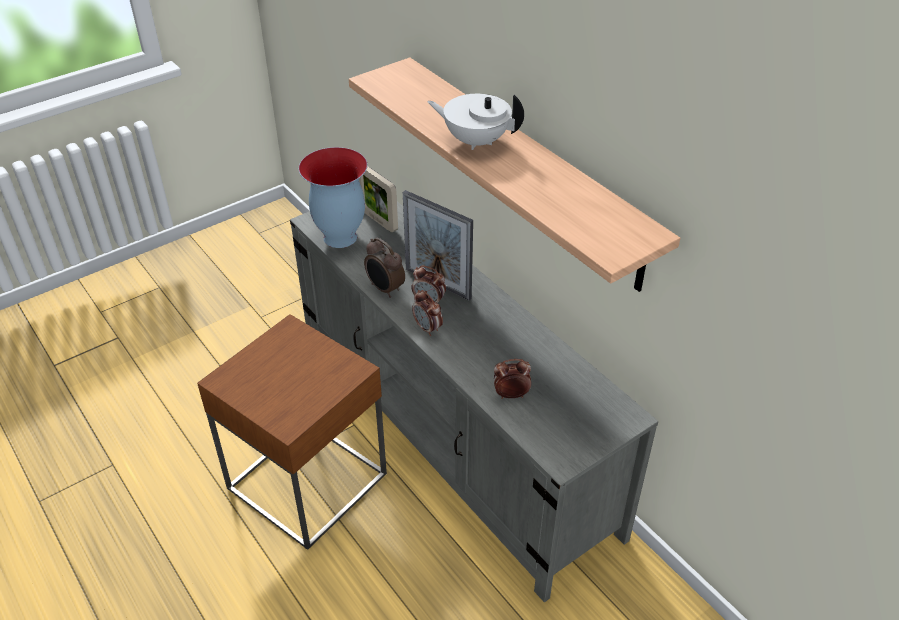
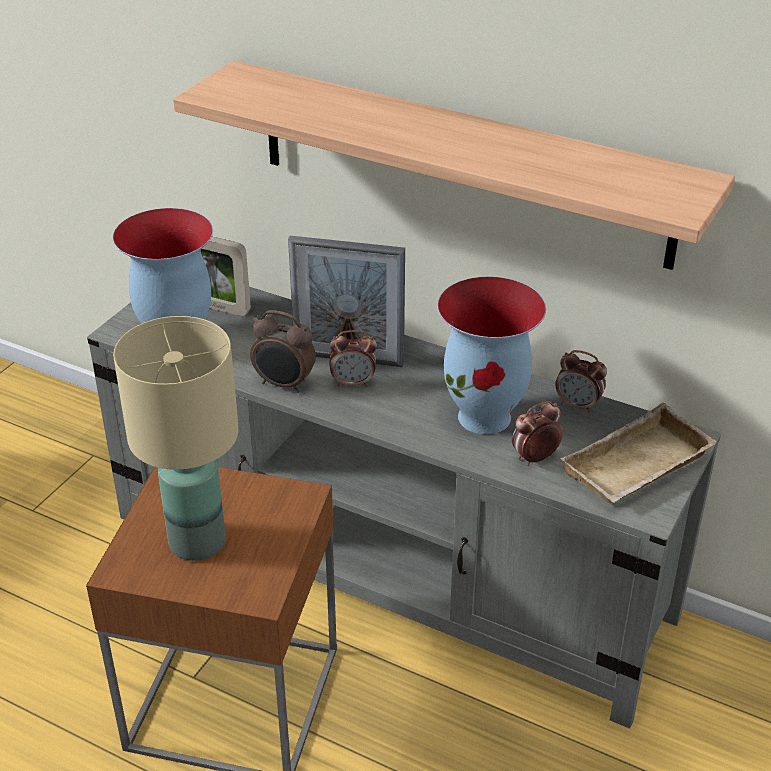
camera: 25 degrees left, 5 degrees down
alarm clock [412,290,443,336] -> alarm clock moved to [555,350,607,413]
white teapot [427,94,524,150] -> none
none -> beige table lamp [113,316,239,561]
none -> vase [437,277,546,434]
none -> beige tray [560,403,717,504]

